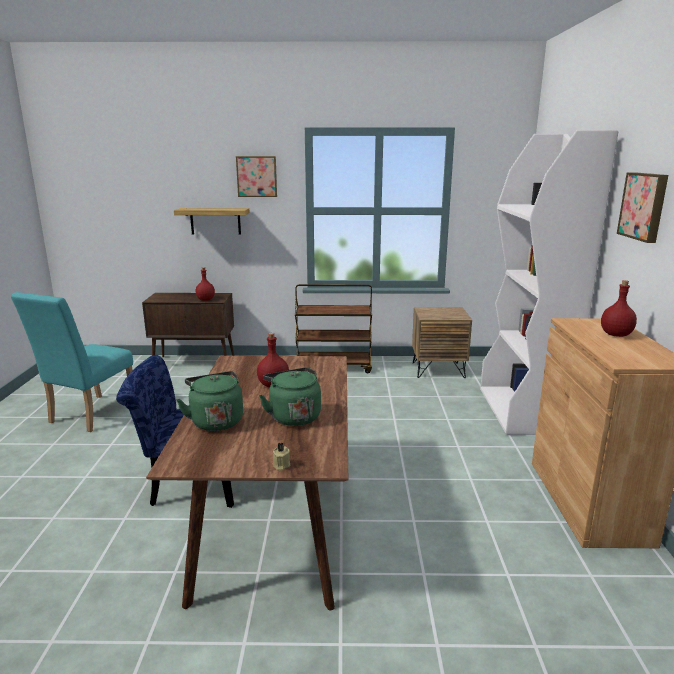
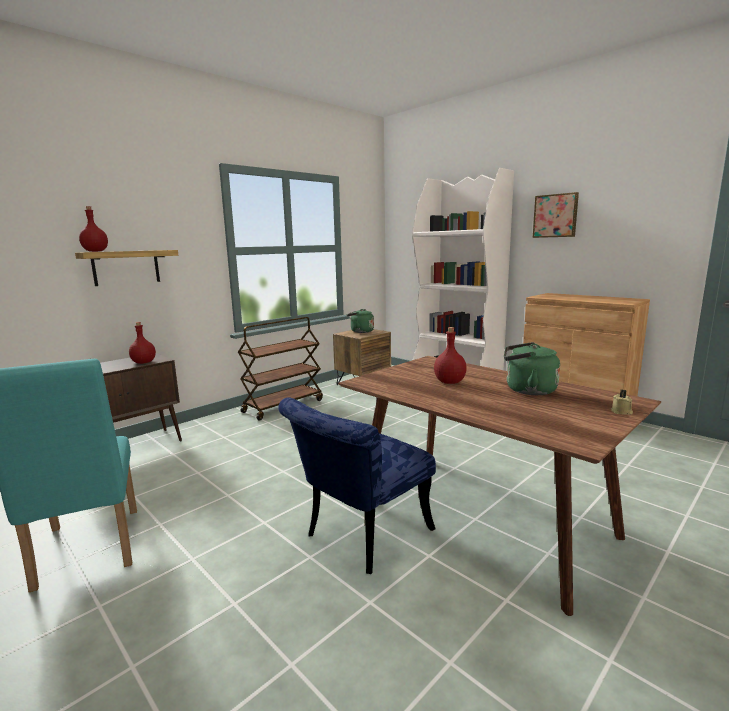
camera: 45 degrees left, 5 degrees down
green kettle [177,371,243,431] -> green kettle moved to [346,309,374,333]
picture [236,156,277,197] -> none
red bottle [601,280,637,337] -> red bottle moved to [79,206,108,252]

